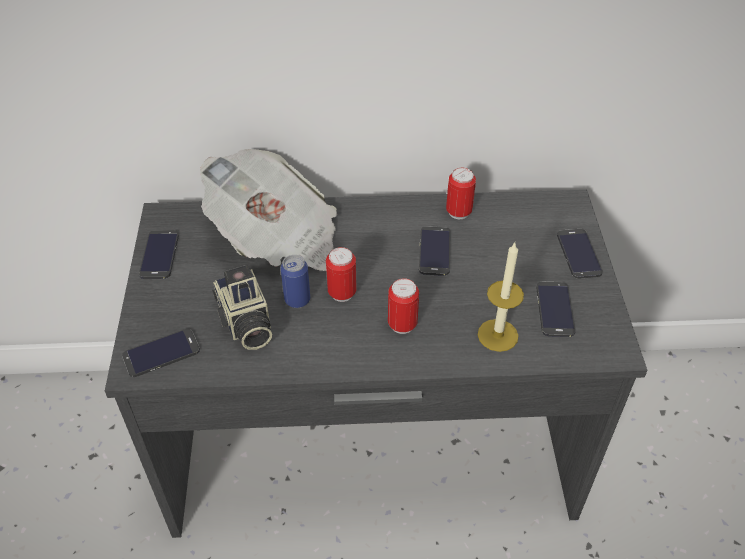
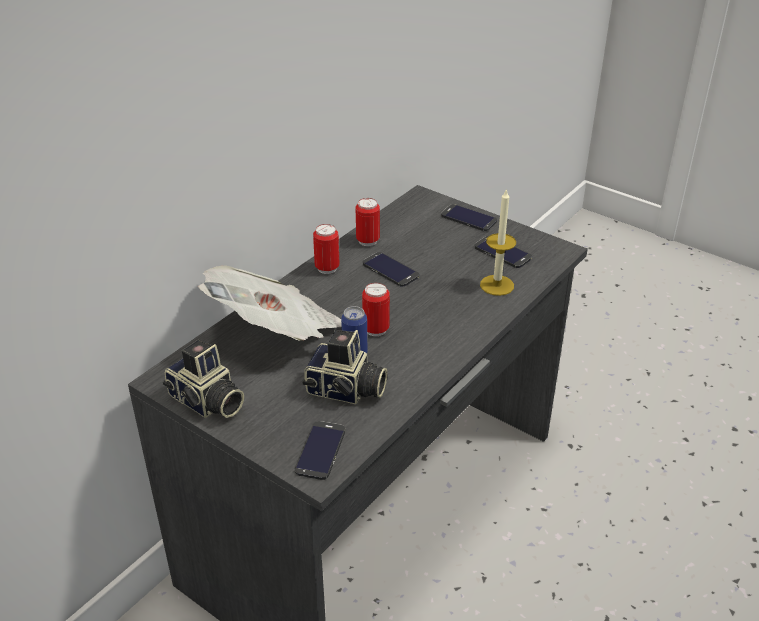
camera: 50 degrees left, 10 degrees down
phone [139,230,179,279] -> camera [163,339,244,418]
can [388,278,419,334] -> can moved to [313,224,339,274]

